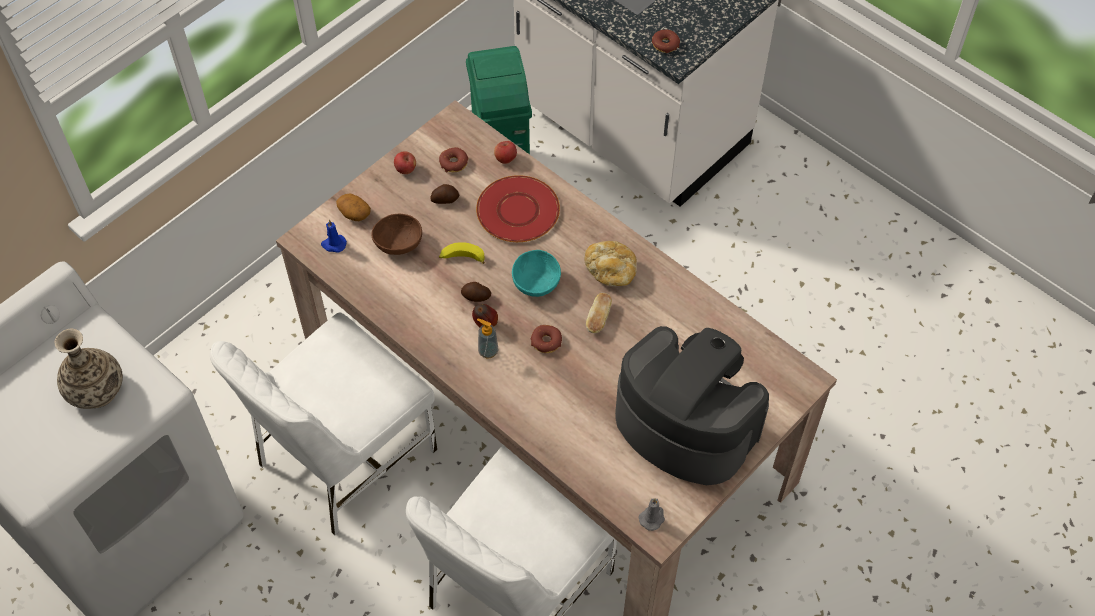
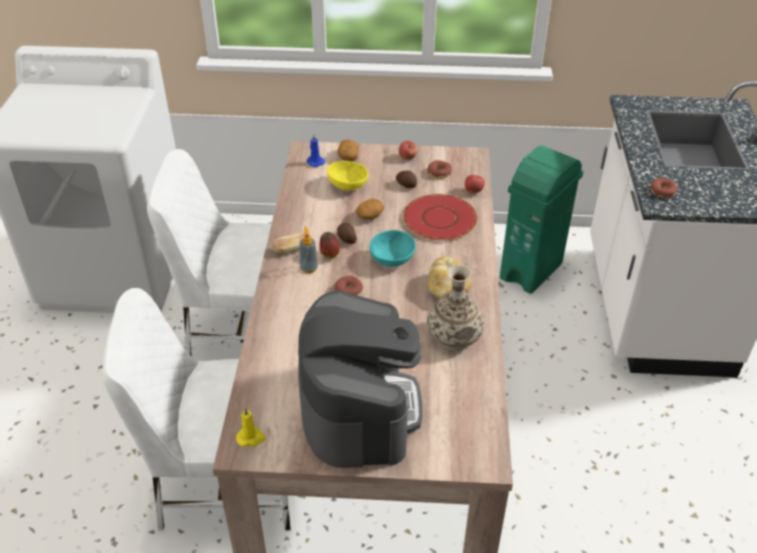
camera: 50 degrees right, 15 degrees down
vase [55,329,123,409] -> vase moved to [427,264,484,351]
brown bowl [371,214,422,255] -> yellow bowl [327,161,368,191]
banana [439,242,485,264] -> potato [356,198,384,220]
bread [586,293,612,333] -> bread moved to [271,232,313,253]
grey candle [639,499,665,531] -> yellow candle [236,407,266,447]

